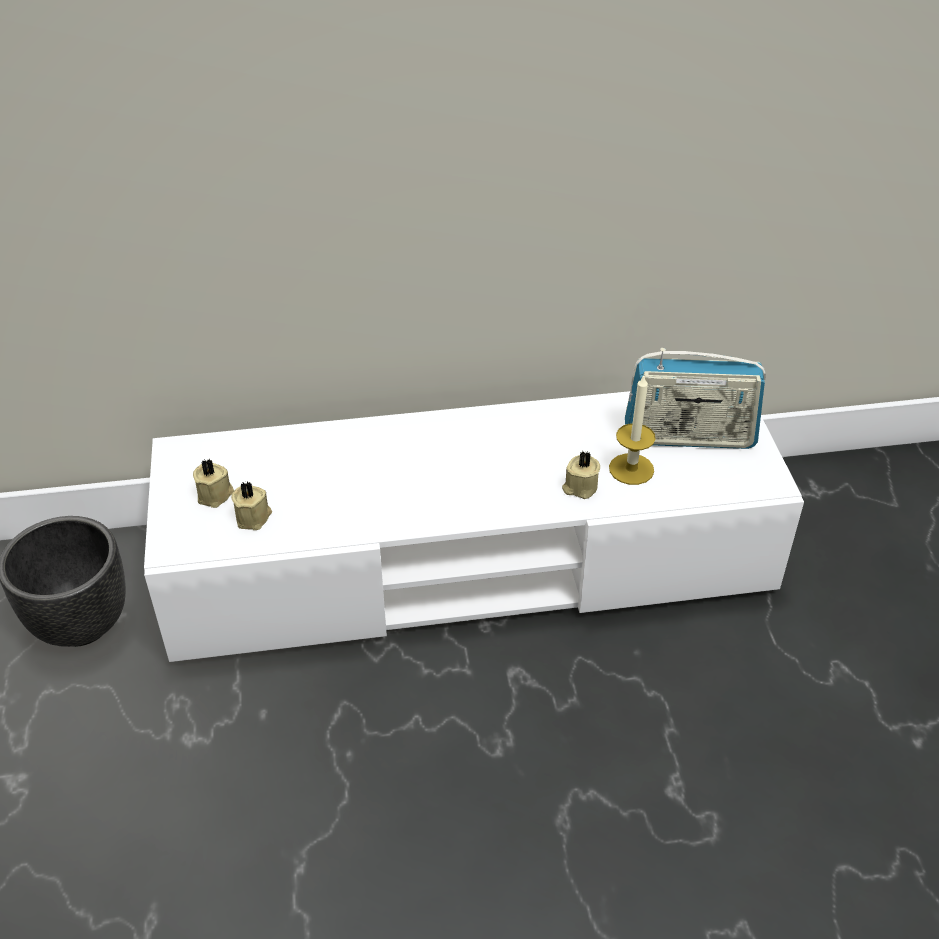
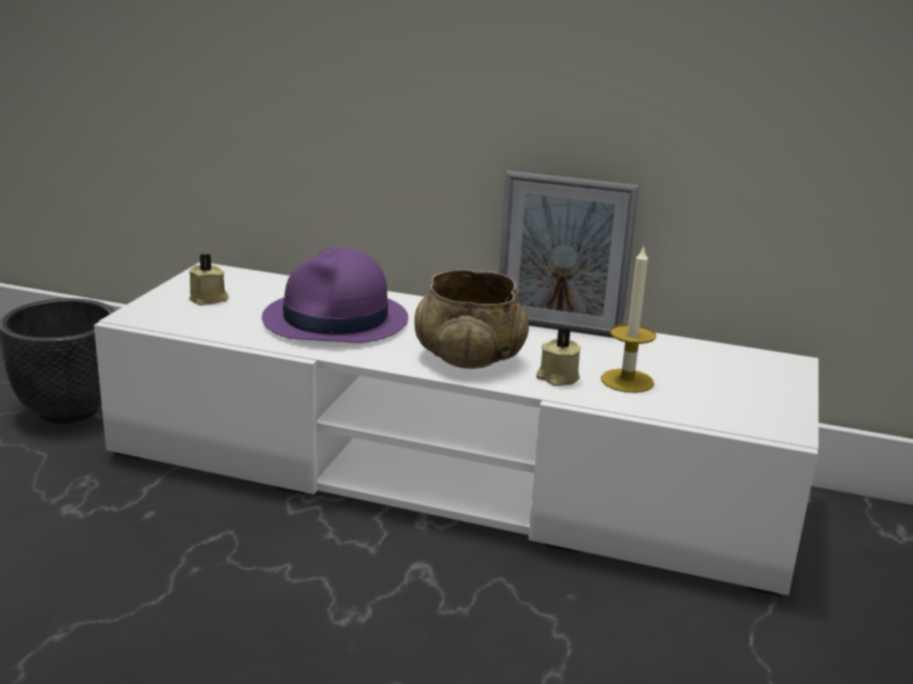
camera: 25 degrees right, 20 degrees down
beige candle [231,481,272,530] -> none
radio [625,348,766,449] -> none
none -> purple hat [262,247,408,343]
none -> beige bowl [414,269,529,369]
none -> picture frame [499,171,639,338]

